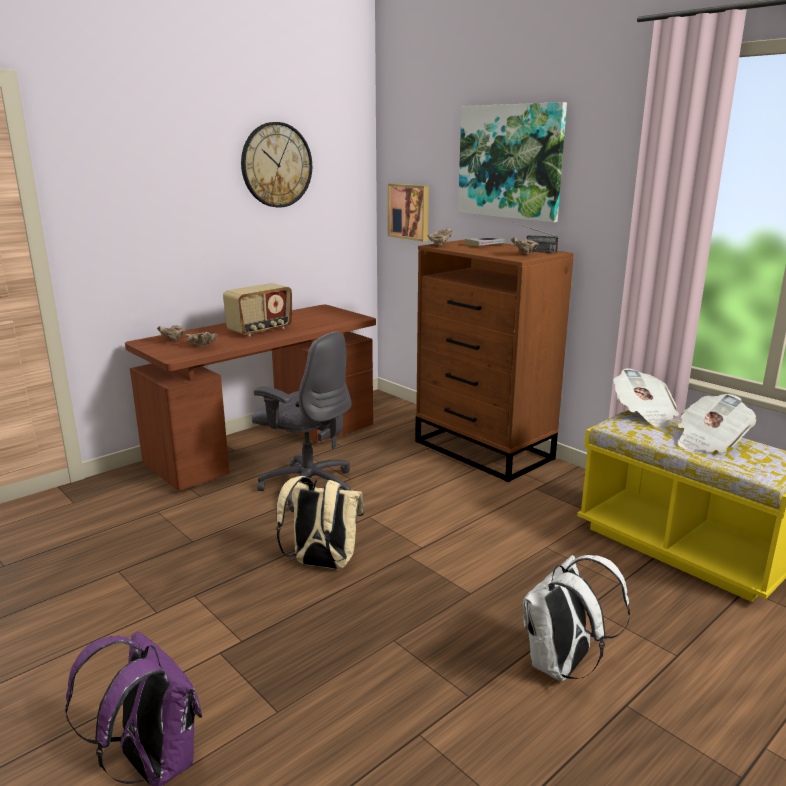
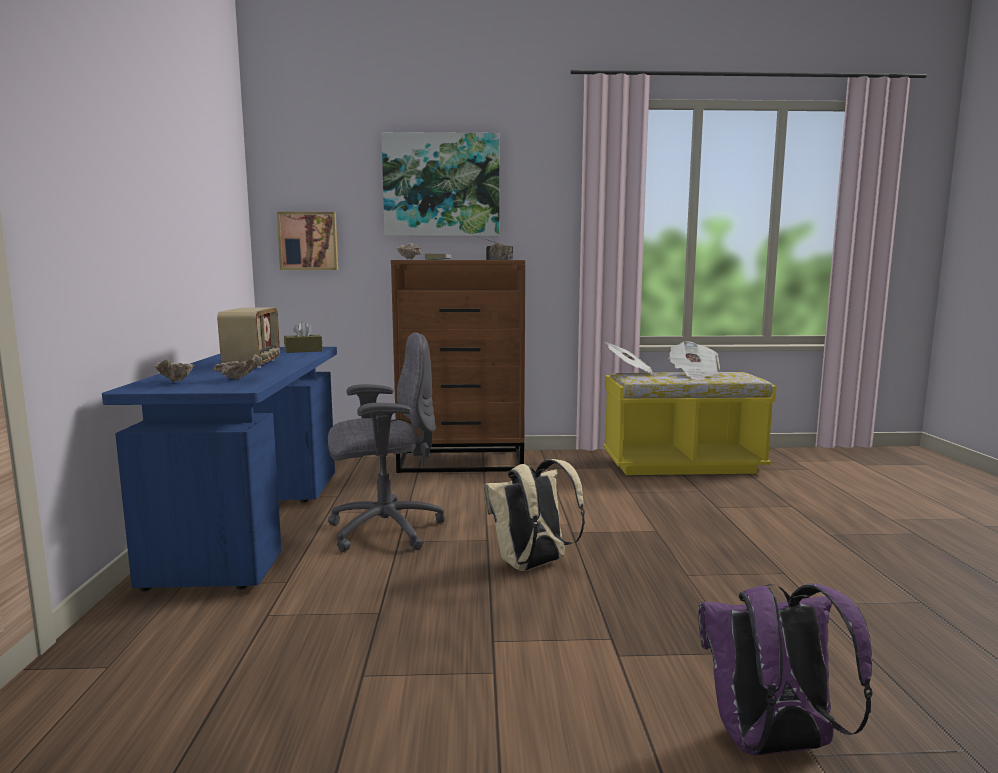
camera: 50 degrees left, 10 degrees down
brown desk [125,304,376,491] -> blue desk [102,347,337,591]
wall clock [241,122,312,207] -> none
white backpack [523,555,630,681] -> none
none -> brown tissue box [284,321,322,353]

